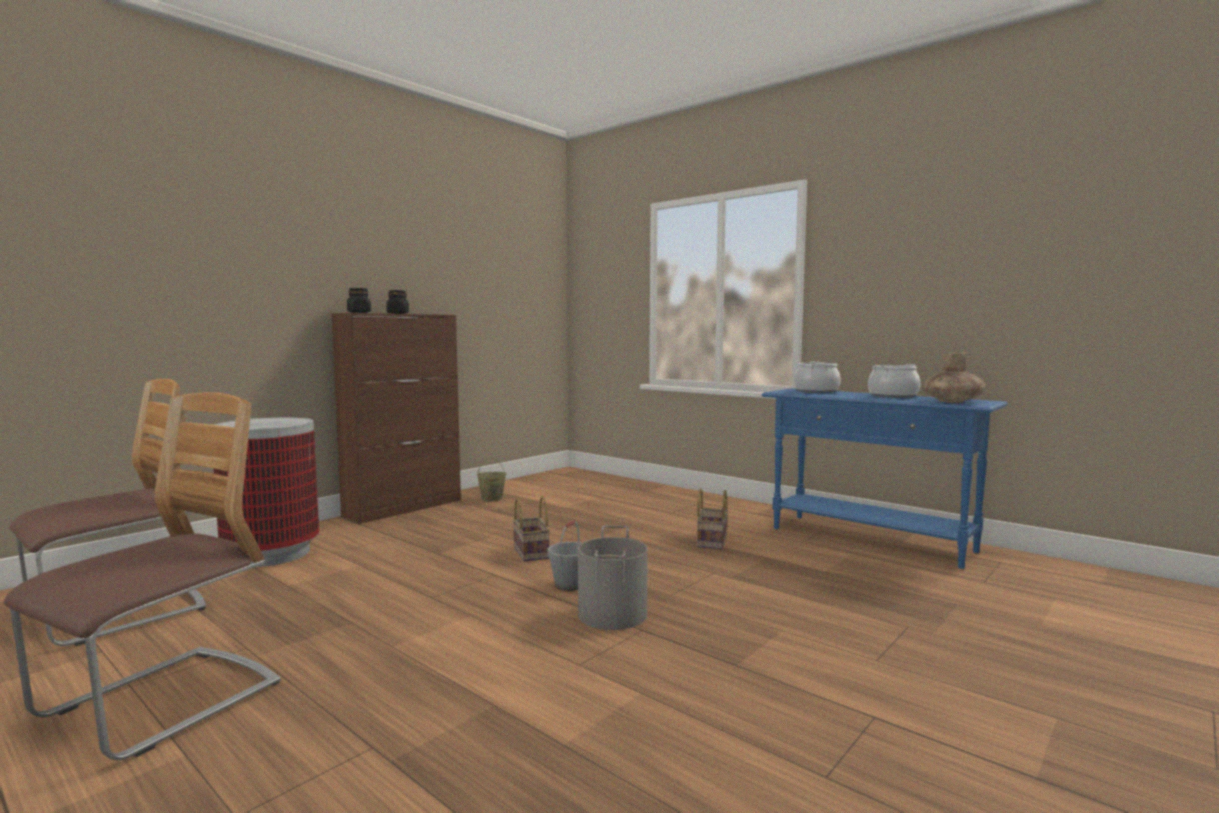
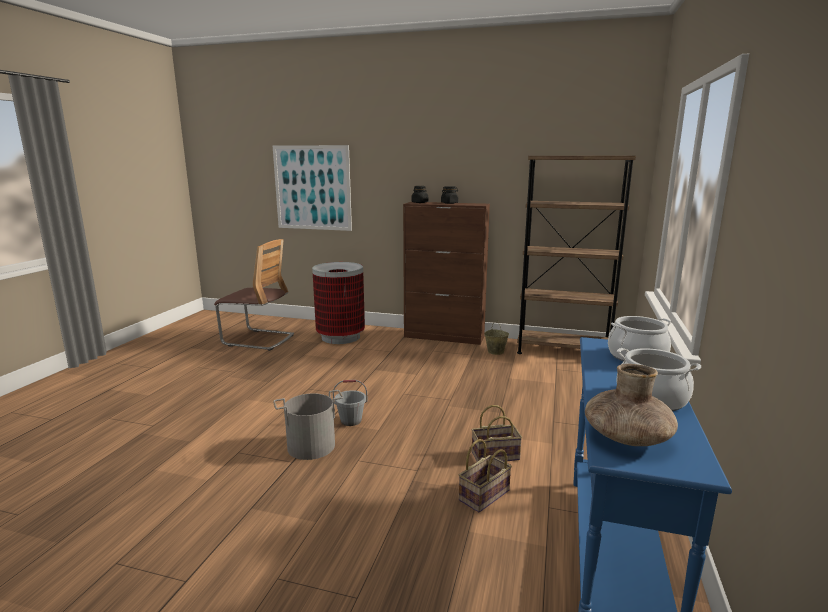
camera: 65 degrees right, 10 degrees up
chair [4,392,281,760] -> none
basket [513,496,550,562] -> basket moved to [459,439,512,512]
none -> picture [273,145,352,231]
none -> brown bookcase [517,155,636,354]

